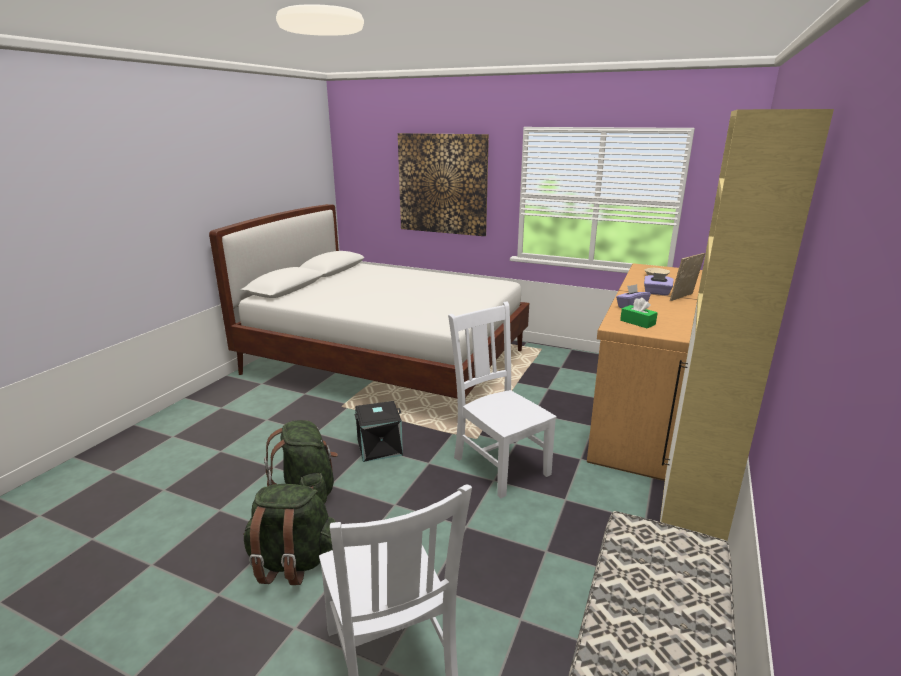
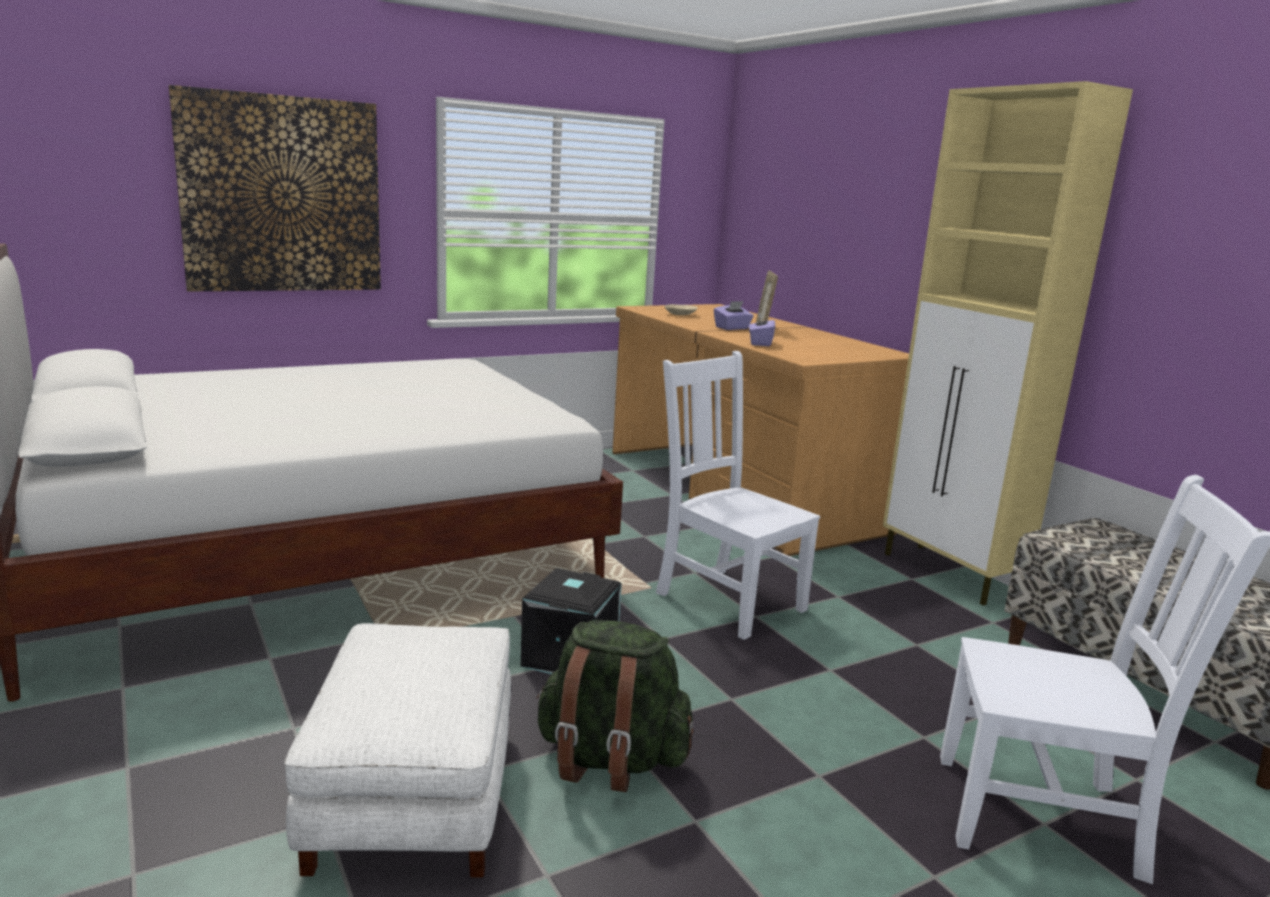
camera: 55 degrees left, 5 degrees down
green backpack [243,484,336,585] -> none
white chair [448,301,557,498] -> white chair turned 45 degrees clockwise [656,351,820,640]
green tissue box [620,298,658,328] -> none
none -> white ottoman [284,623,511,877]

